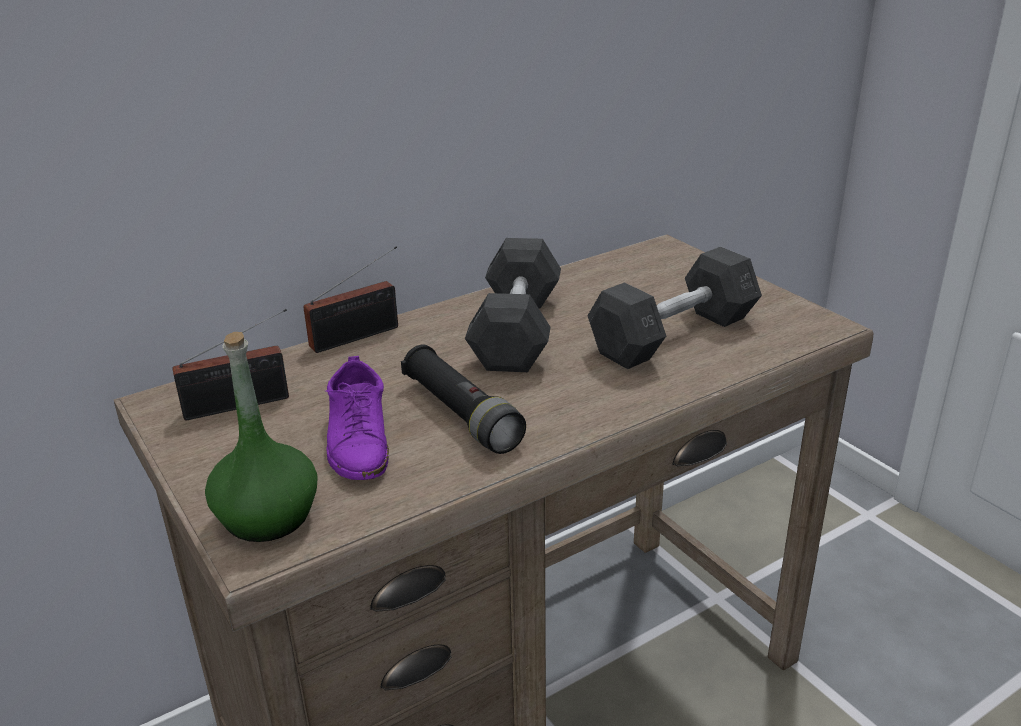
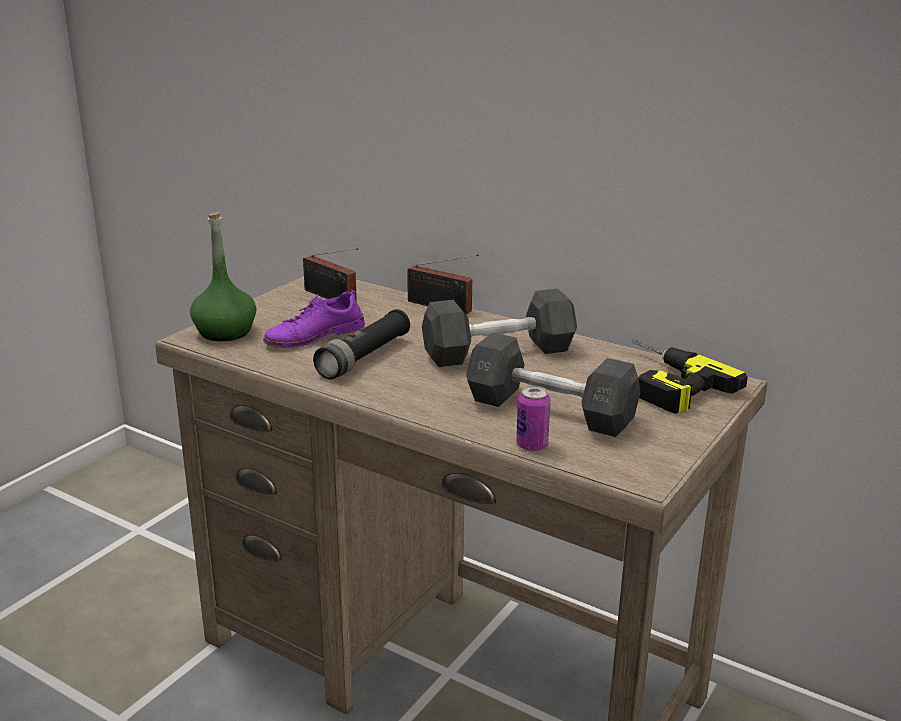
camera: 65 degrees right, 5 degrees down
none -> can [516,386,551,452]
none -> power drill [632,339,748,414]

